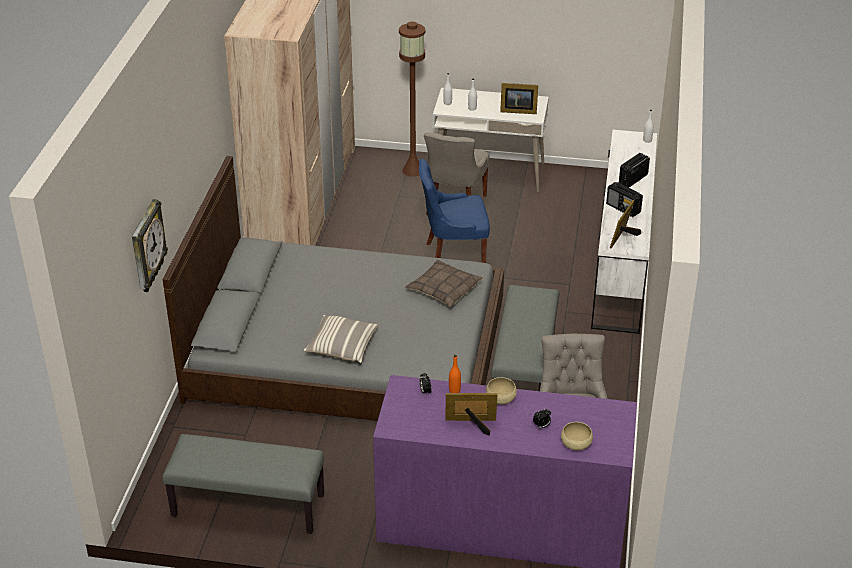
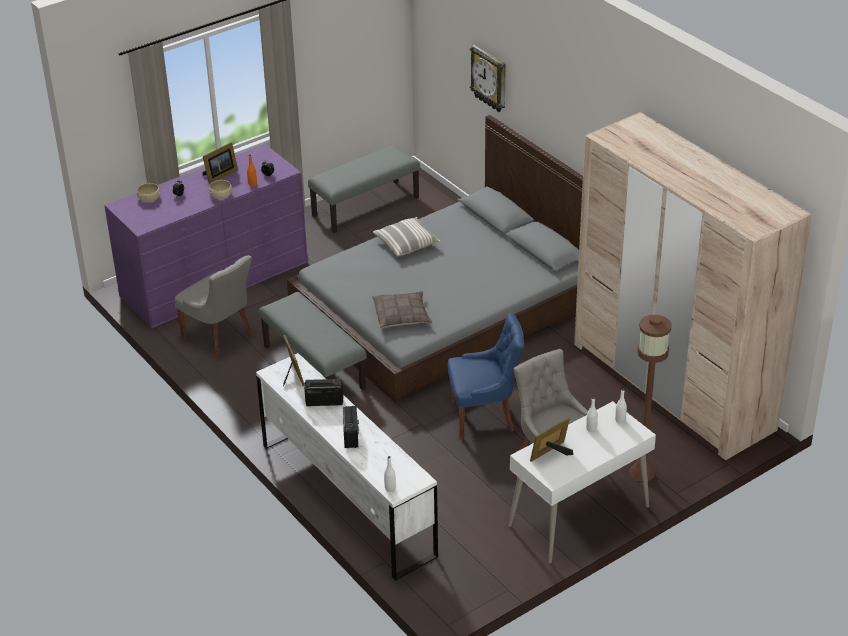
camera: 135 degrees right, 0 degrees up
blue chair [419,159,490,263] -> blue chair turned 45 degrees clockwise [448,313,524,439]

